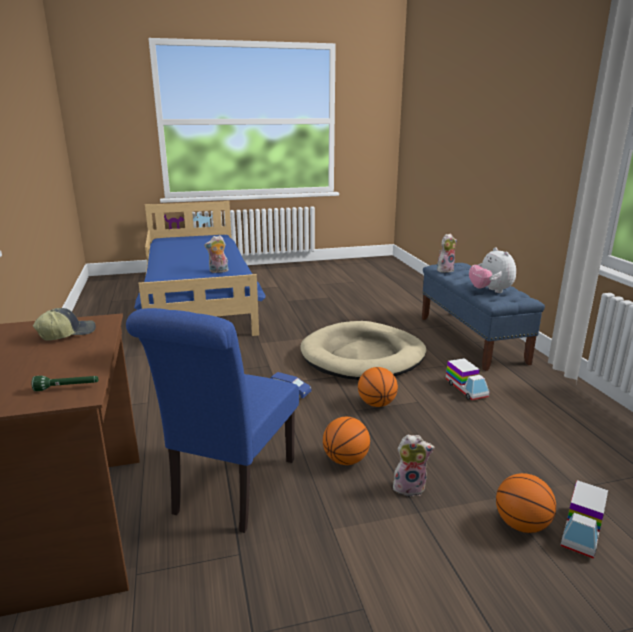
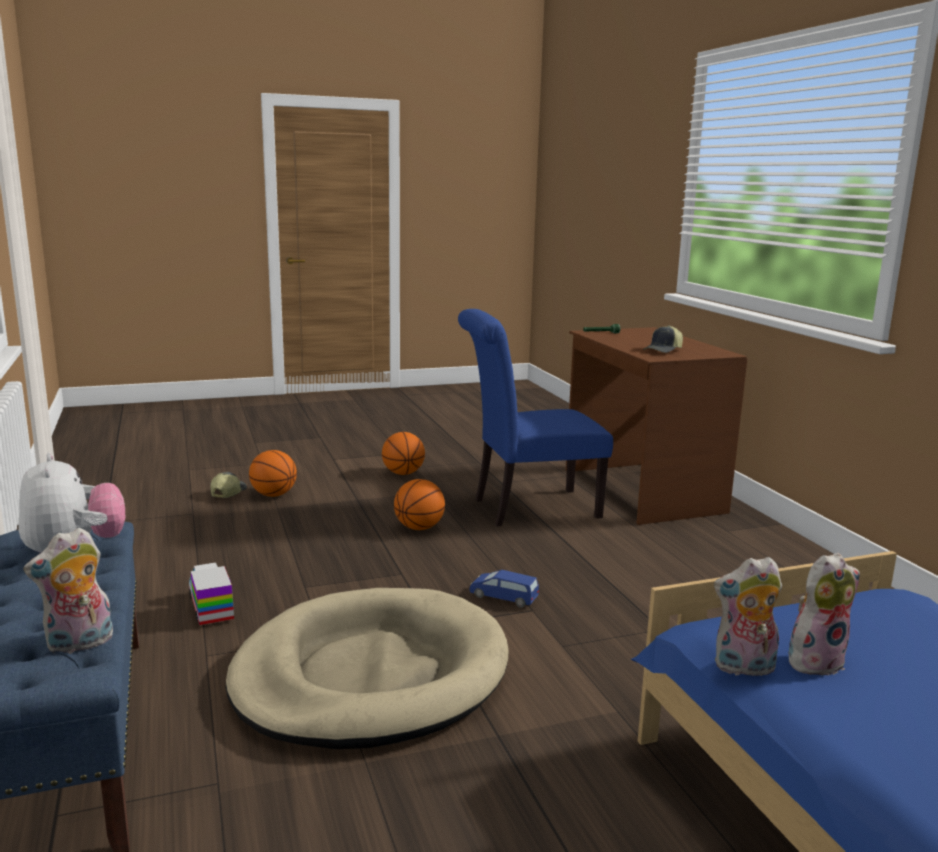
camera: 175 degrees right, 5 degrees down
blue chair [126,308,299,533] -> blue chair turned 120 degrees counterclockwise [458,309,613,526]
basketball [358,367,398,407] -> basketball moved to [382,432,425,475]
plush toy [393,435,435,497] -> plush toy moved to [714,557,782,676]
toy truck [560,480,608,559] -> cap [210,472,247,498]

